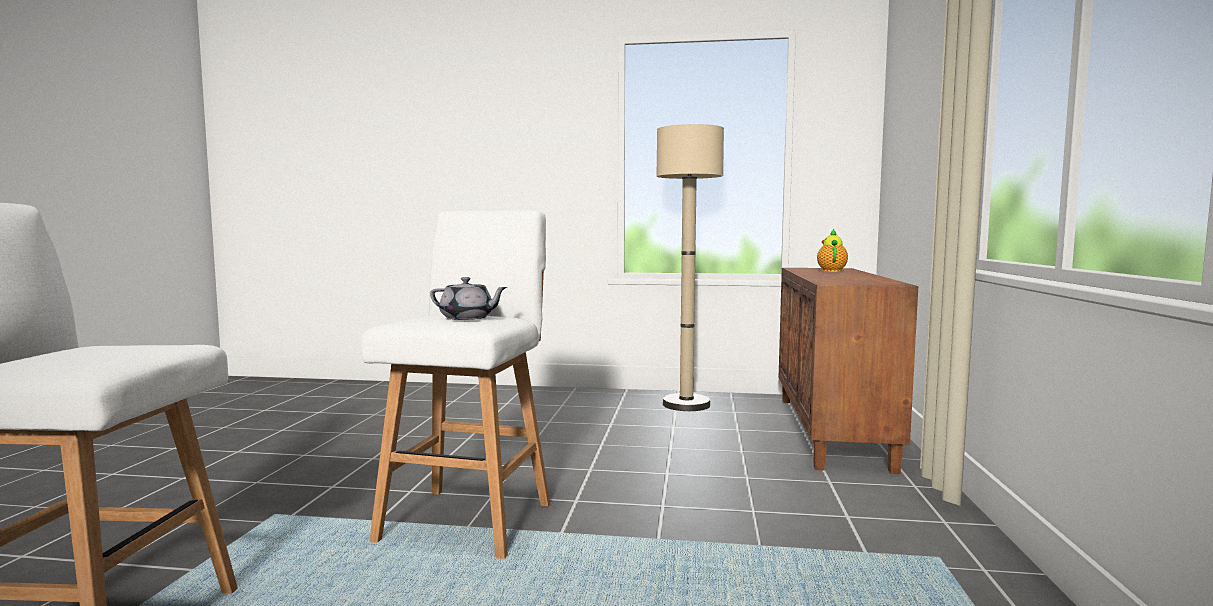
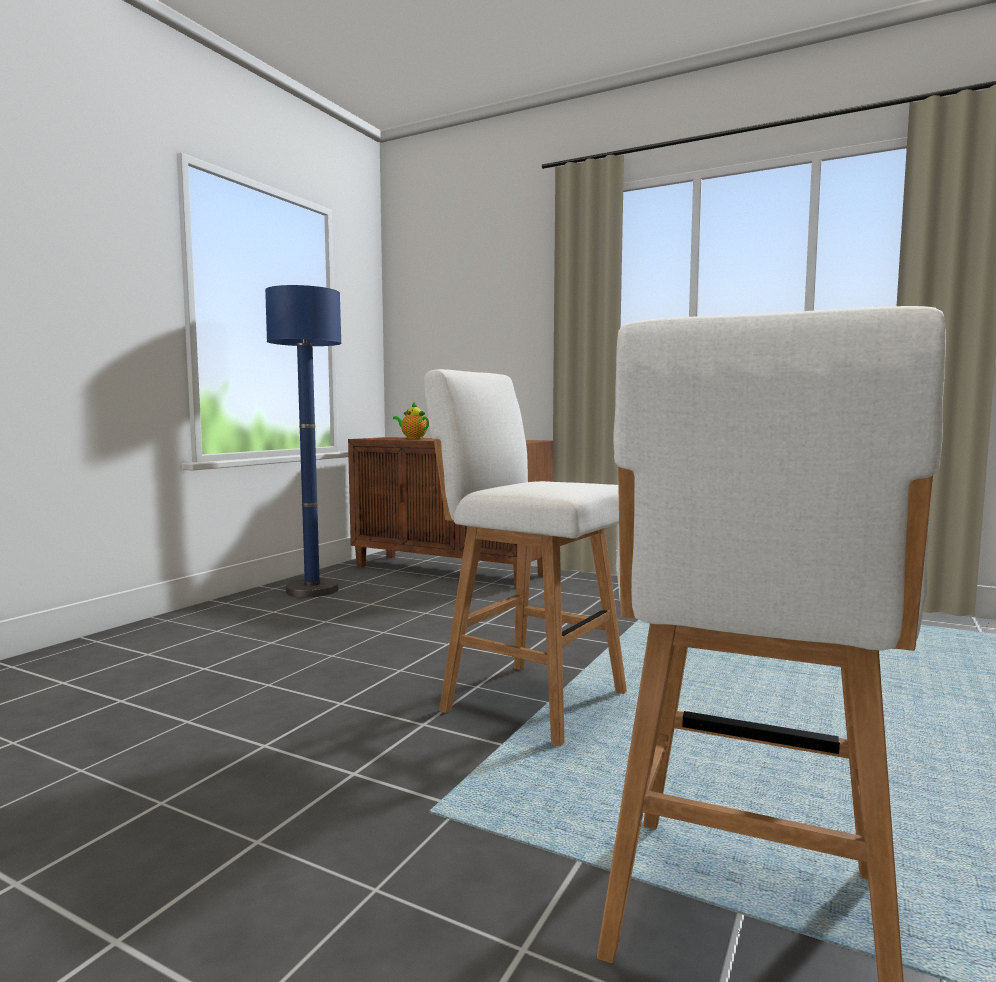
camera: 70 degrees left, 0 degrees up
grey teapot [430,277,507,320] -> none
beige floor lamp [656,124,724,411] -> blue floor lamp [265,285,342,597]

